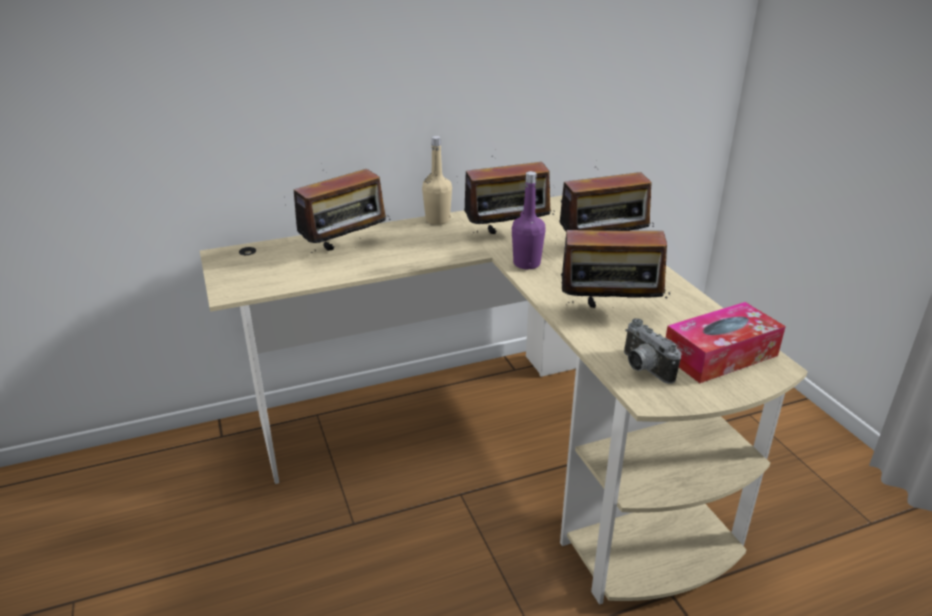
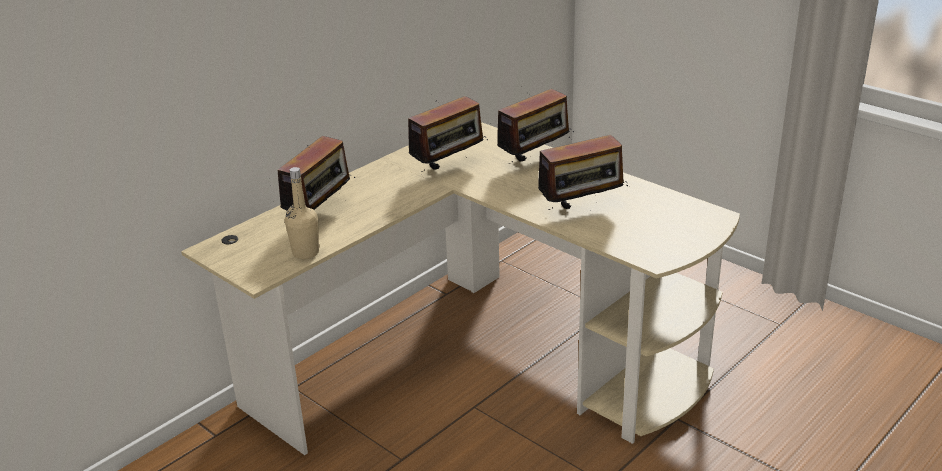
camera: 25 degrees left, 0 degrees up
beige bottle [422,136,452,225] -> beige bottle moved to [285,167,320,259]
purple bottle [512,171,546,270] -> none
camera [624,318,681,384] -> none
tissue box [666,302,786,383] -> none

